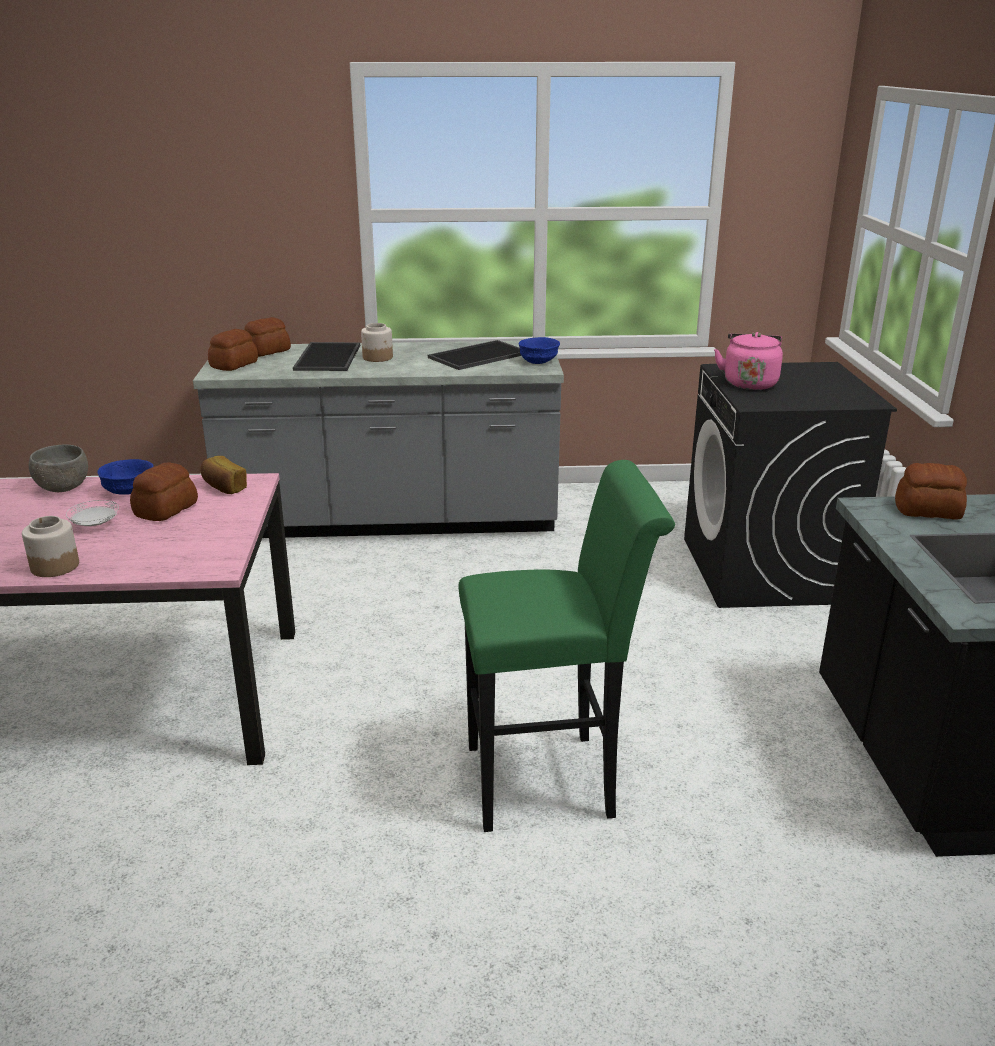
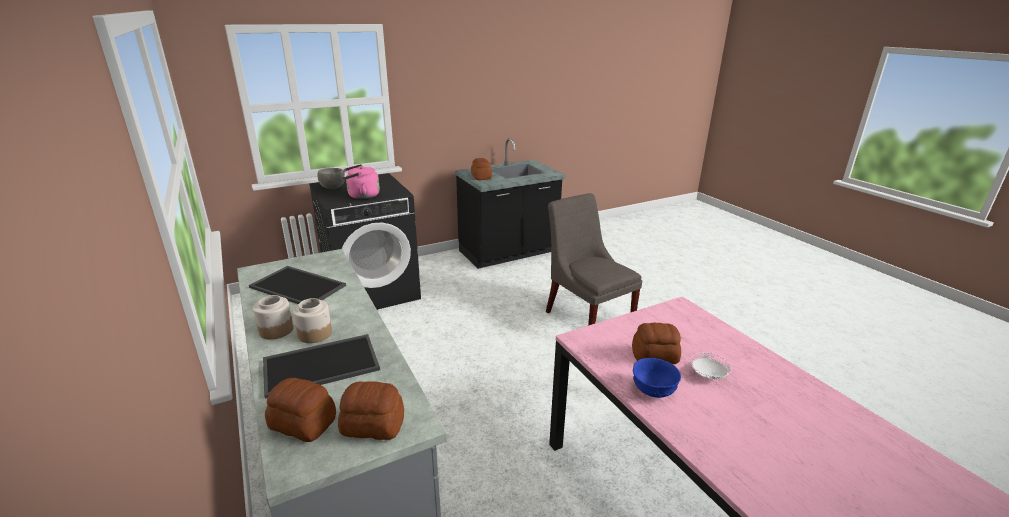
camera: 115 degrees left, 0 degrees up
jar [22,516,79,577] -> jar moved to [253,295,294,340]
grey bowl [29,444,88,492] -> grey bowl moved to [317,168,345,189]
bread [200,456,247,494] -> none
green stool [459,460,675,832] -> grey chair [546,193,642,326]
blue bowl [519,337,560,364] -> none

